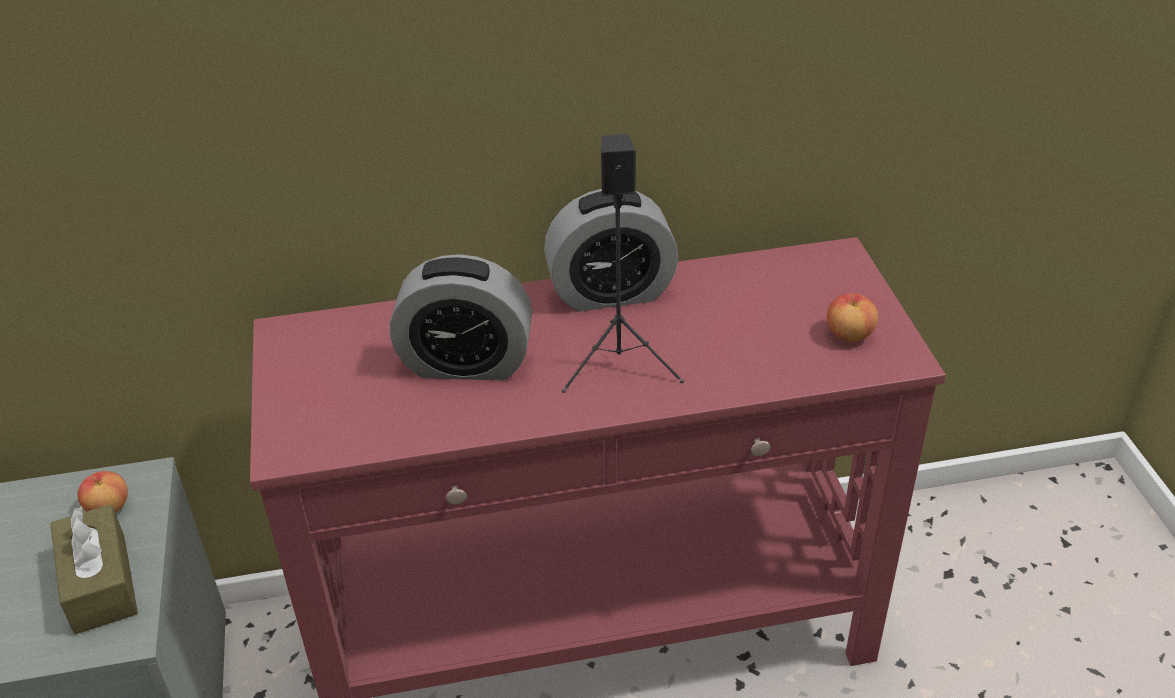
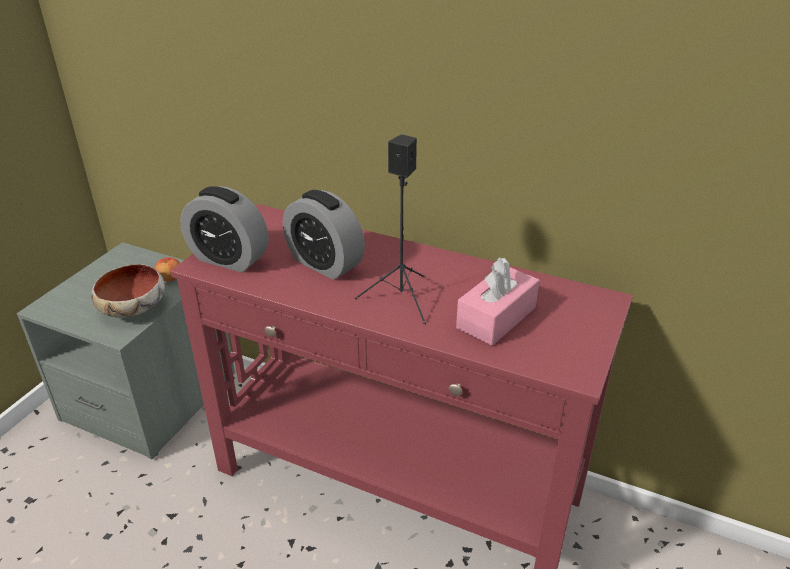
camera: 35 degrees right, 5 degrees down
brown tissue box [50,505,138,634] -> bowl [91,264,165,318]
alarm clock [544,189,678,312] -> alarm clock moved to [180,186,268,272]
apple [827,294,878,342] -> none
none -> pink tissue box [456,257,540,346]

